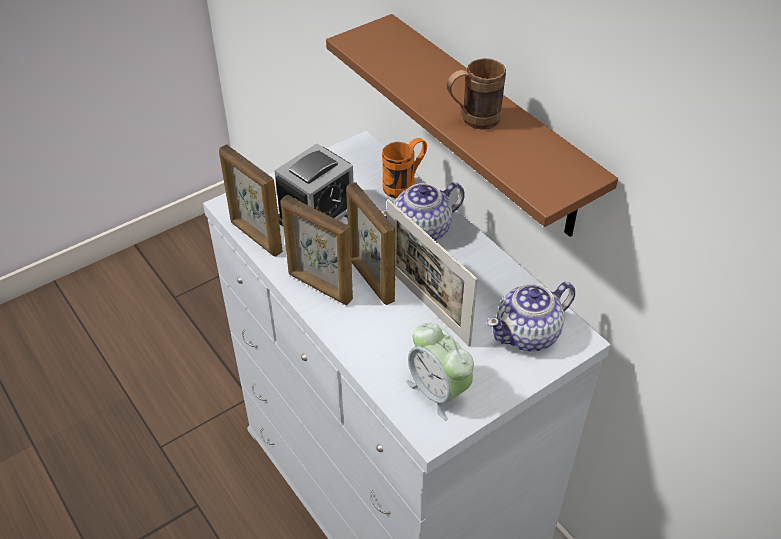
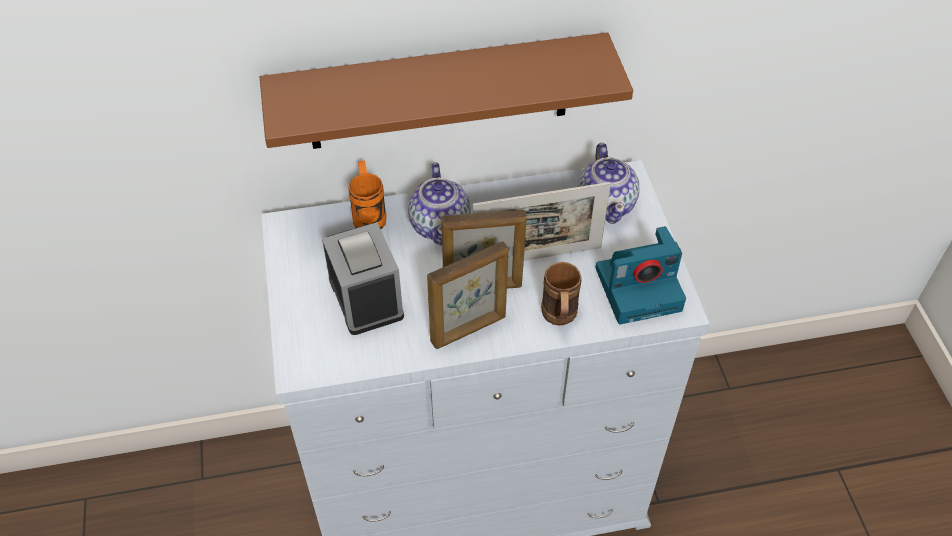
camera: 65 degrees left, 5 degrees up
picture frame [219,144,283,257] -> none
alarm clock [406,323,474,420] -> camera [596,226,686,324]
brown mug [447,58,506,130] -> brown mug moved to [541,262,581,325]

